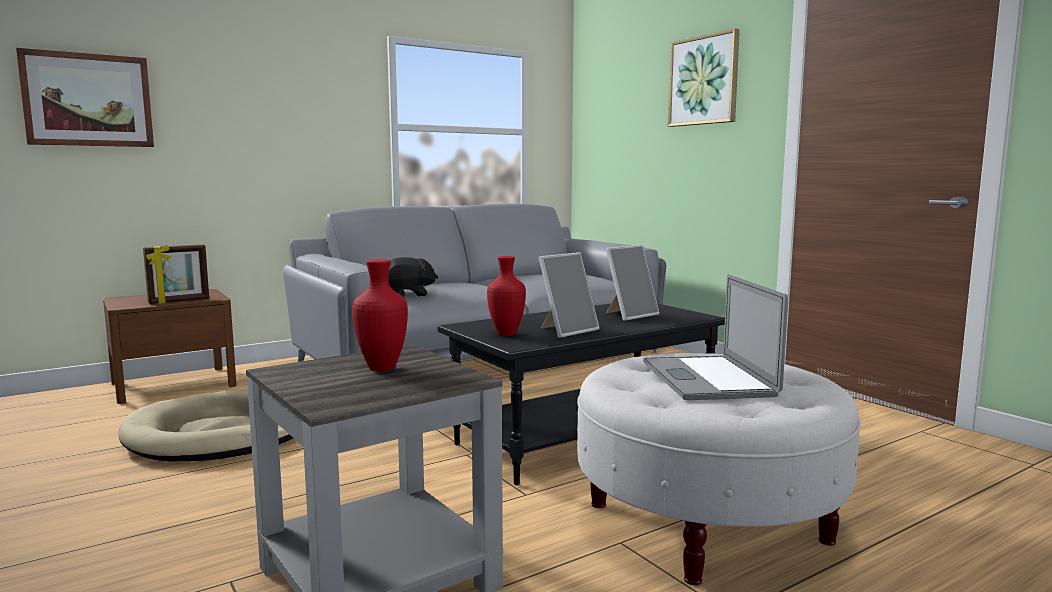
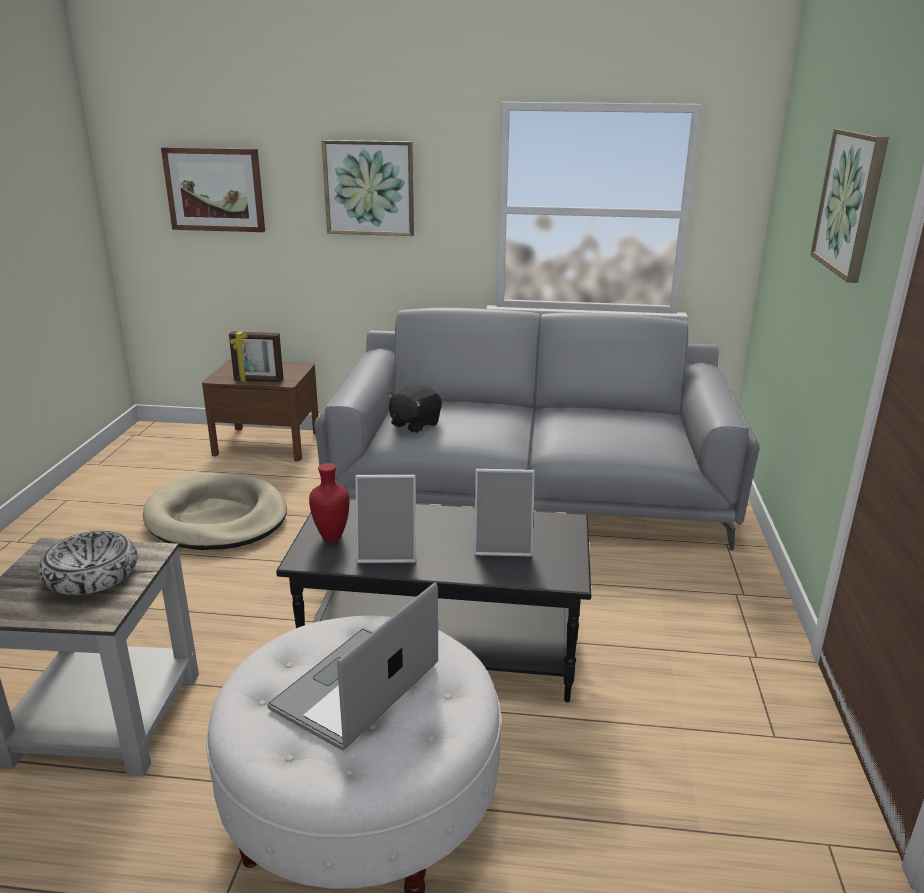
camera: 40 degrees right, 15 degrees up
red vase [352,259,408,372] -> bowl [38,531,138,595]
black plush toy [388,257,438,297] -> black plush toy turned 105 degrees clockwise [388,385,442,433]
none -> picture [322,140,414,236]

